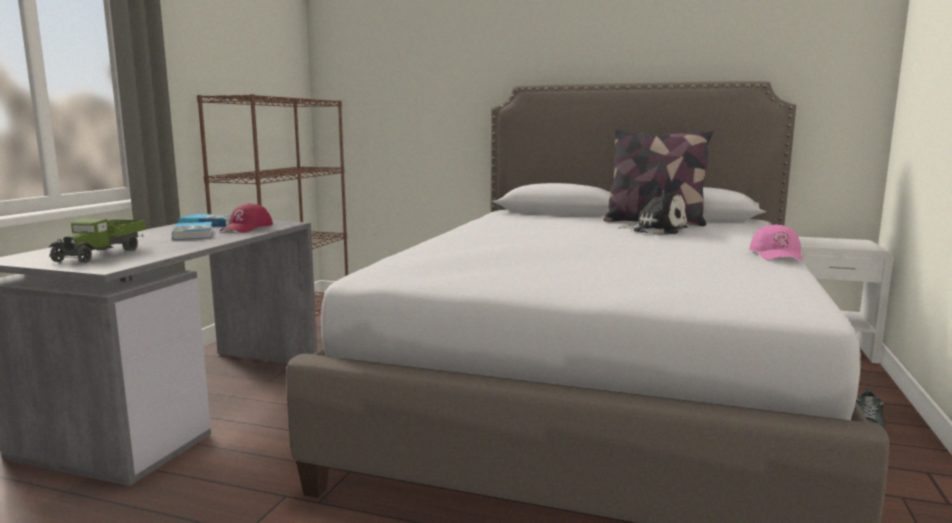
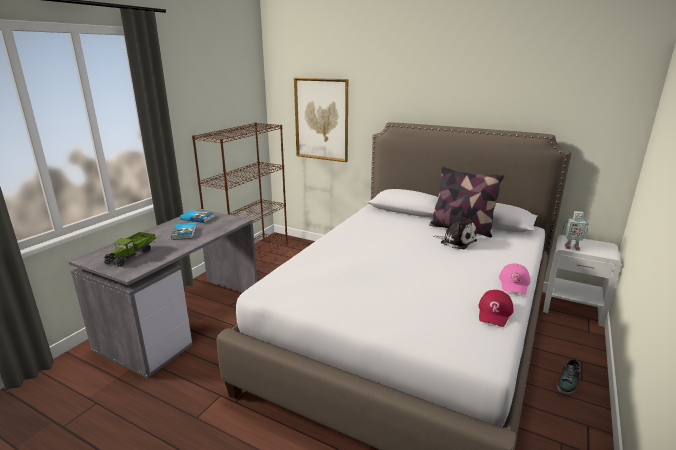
camera: 10 degrees right, 10 degrees up
red cap [220,203,273,233] -> red cap moved to [479,290,513,327]
none -> picture [294,78,348,162]
none -> toy robot [563,211,589,250]

